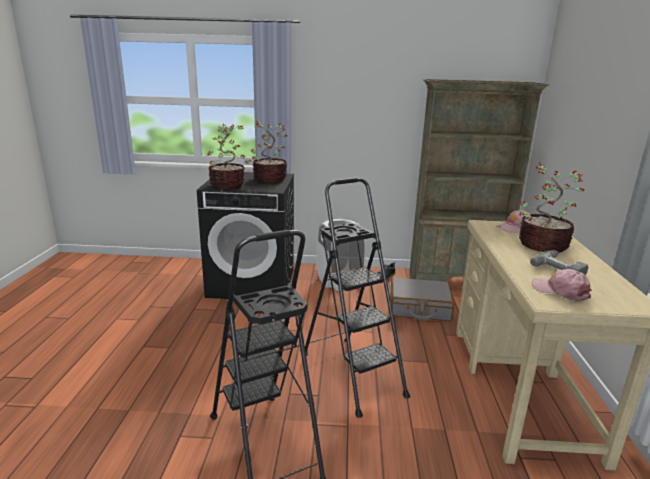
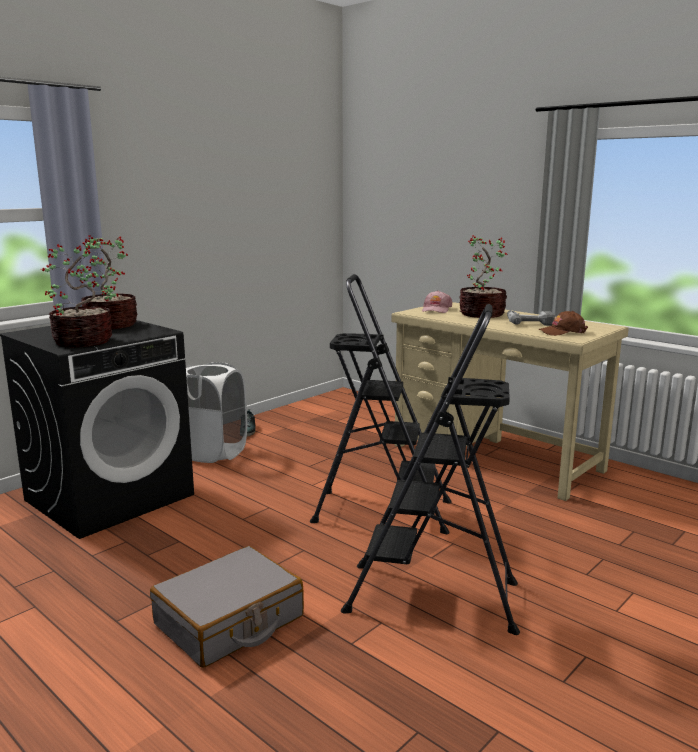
camera: 50 degrees left, 5 degrees down
grey suitcase [391,277,454,321] -> grey suitcase moved to [150,546,304,668]
green bookcase [410,79,549,281] -> none
pink cap [532,269,592,302] -> brown cap [538,311,588,336]

